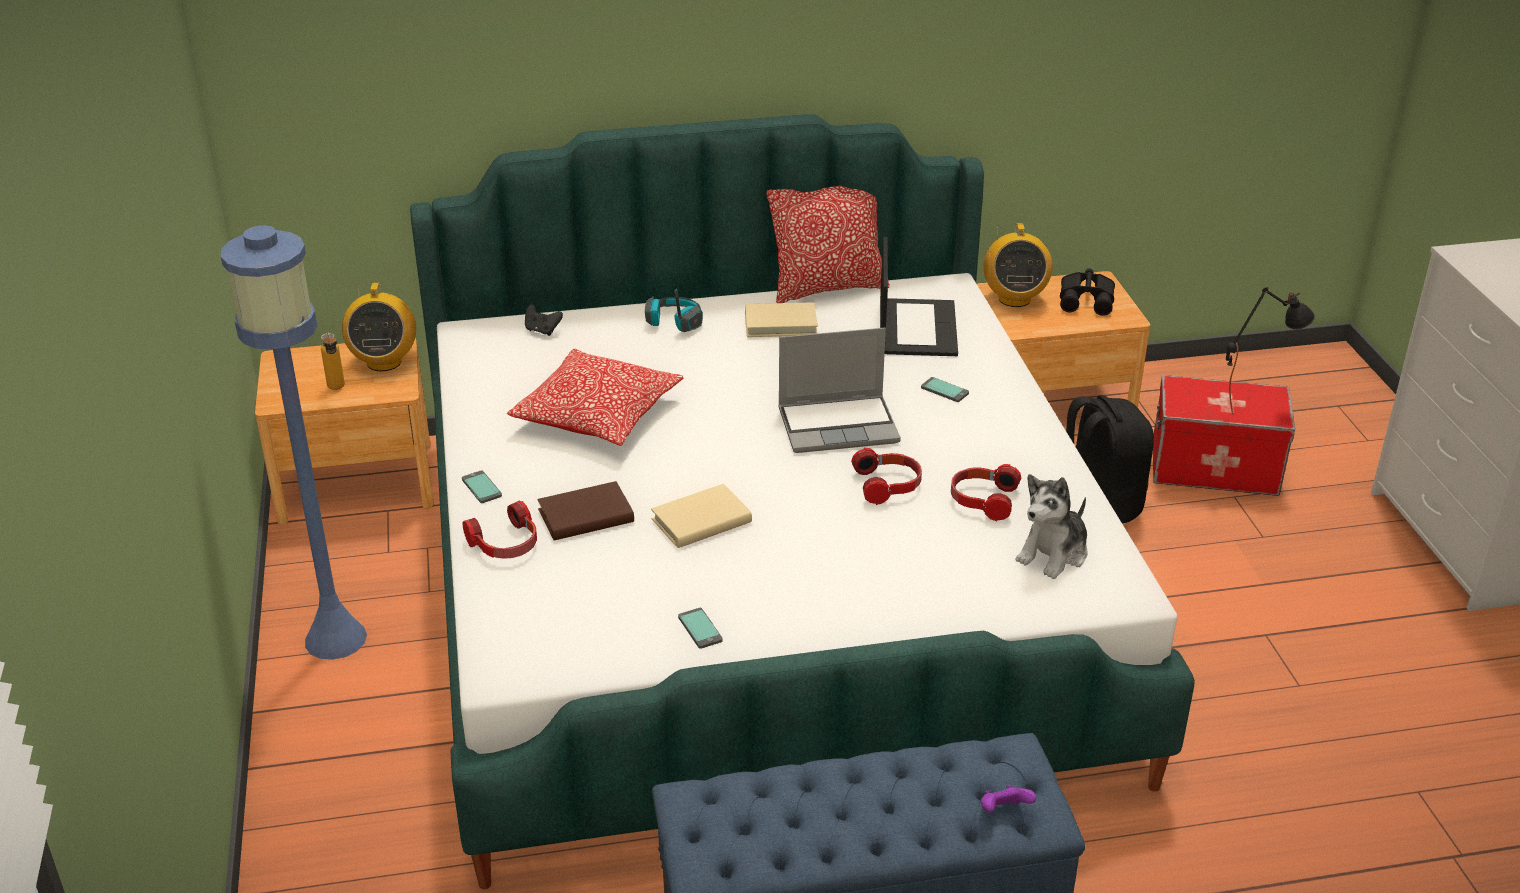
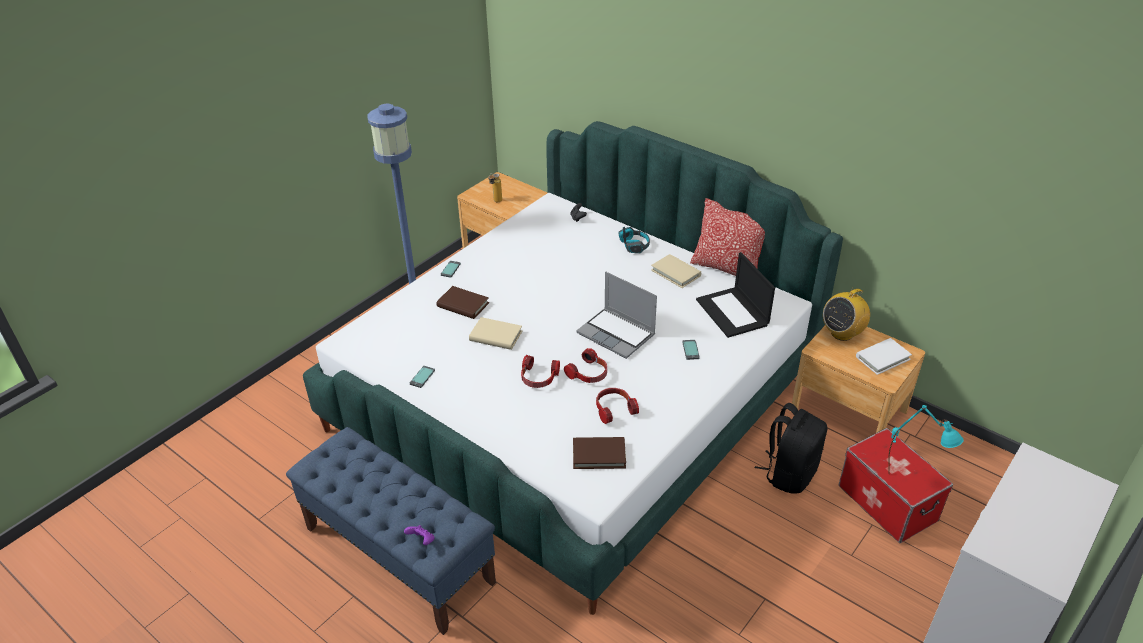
camera: 50 degrees right, 5 degrees up
radio [342,283,416,371] -> none
headphones [463,501,537,559] -> headphones moved to [521,355,560,388]
pillow [507,349,683,446] -> none
laptop [880,237,958,356] -> laptop turned 105 degrees clockwise [696,252,775,338]
plush toy [1016,474,1087,579] -> brown book [573,437,626,469]
black binoculars [1060,268,1115,316] -> white book [856,338,912,375]
black table lamp [1226,287,1315,415] -> turquoise table lamp [888,405,963,474]

